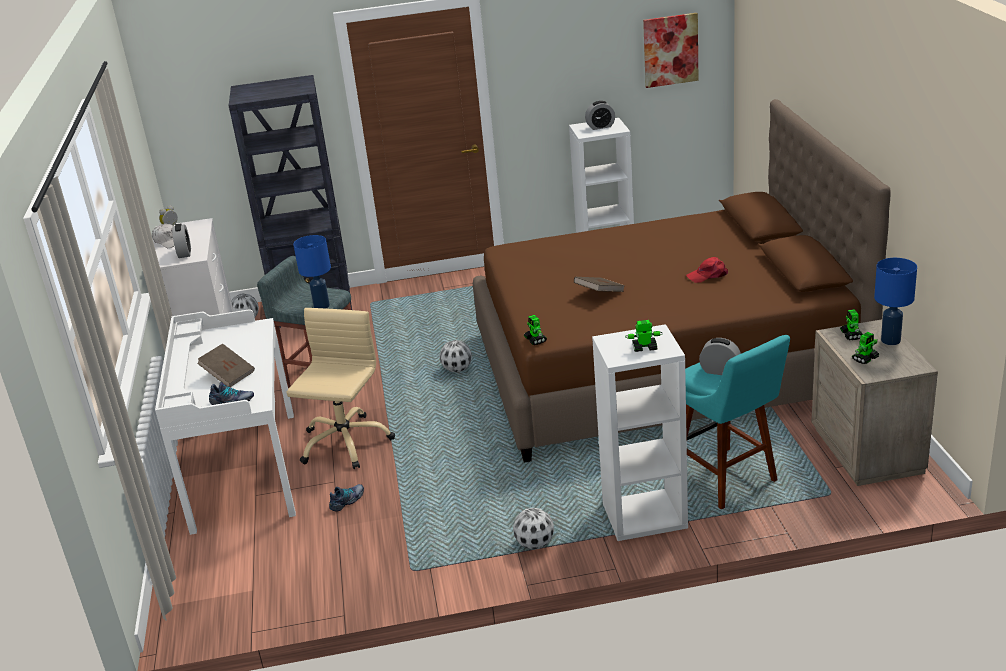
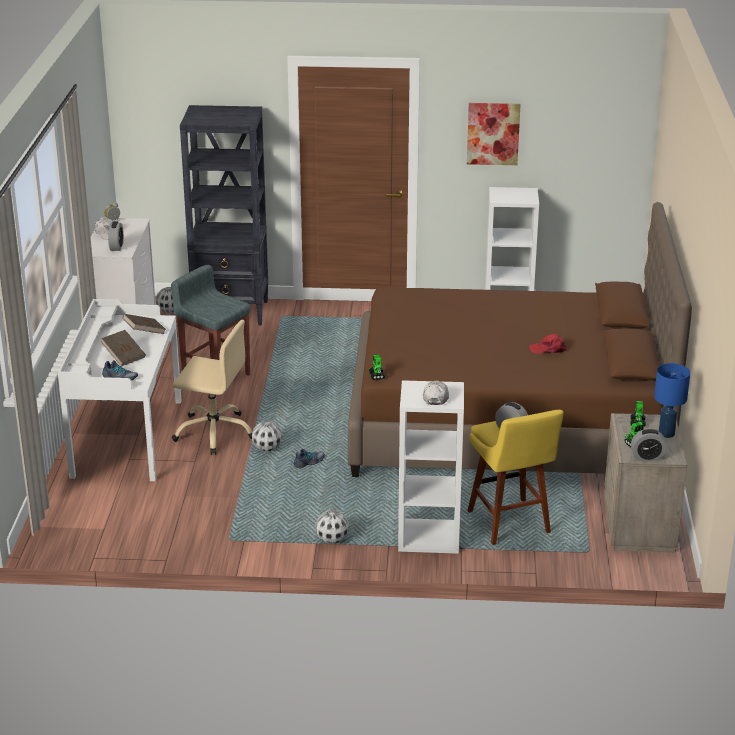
camera: 10 degrees right, 0 degrees up
beige office chair [286,308,395,469] -> beige office chair turned 75 degrees clockwise [172,320,252,455]
blue table lamp [293,235,331,308] -> none
shoe [329,484,364,512] -> shoe moved to [294,449,325,468]
football [440,340,472,372] -> football moved to [252,421,282,452]
brown book [574,277,625,292] -> brown book moved to [123,314,165,334]
alarm clock [585,101,615,130] -> alarm clock moved to [631,429,667,461]
toy robot [625,320,663,352] -> white cap [423,381,449,405]
picture [643,13,698,88] -> picture moved to [467,103,520,165]
turquoise stool [685,335,790,510] -> yellow stool [467,410,564,545]

